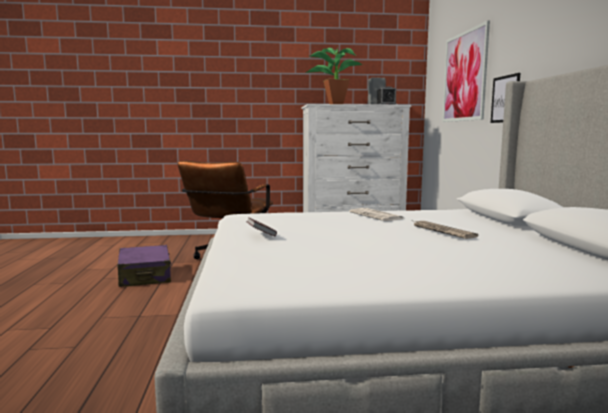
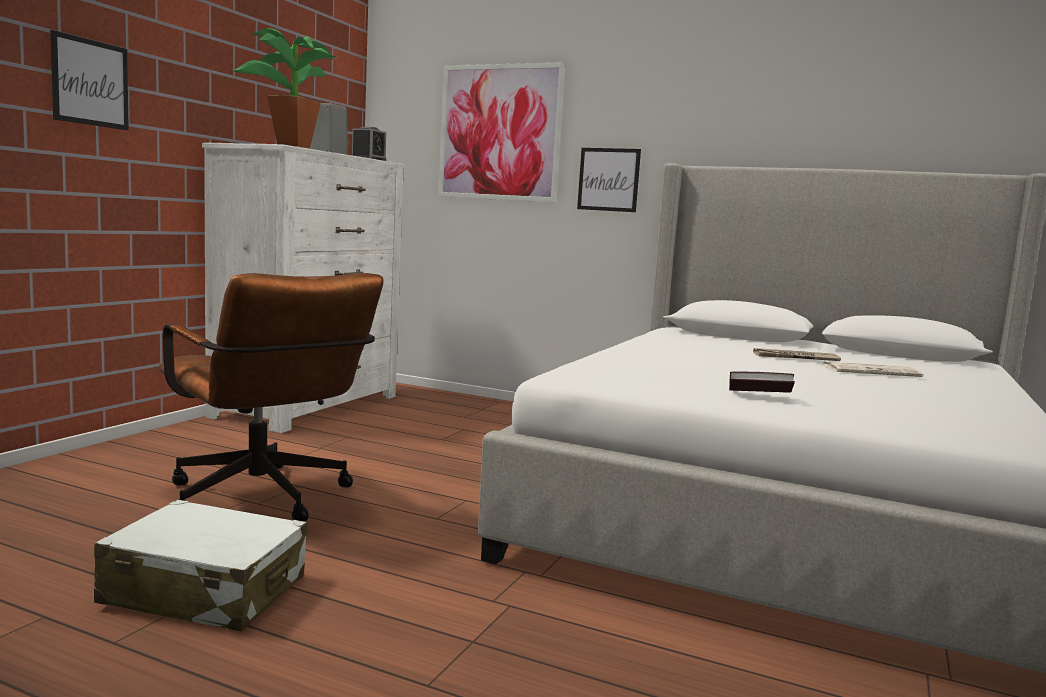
camera: 60 degrees left, 0 degrees up
purple suitcase [117,245,172,287] -> white suitcase [94,499,307,631]
newspaper [349,208,404,221] -> newspaper moved to [823,361,923,377]
none -> picture [50,30,129,130]

